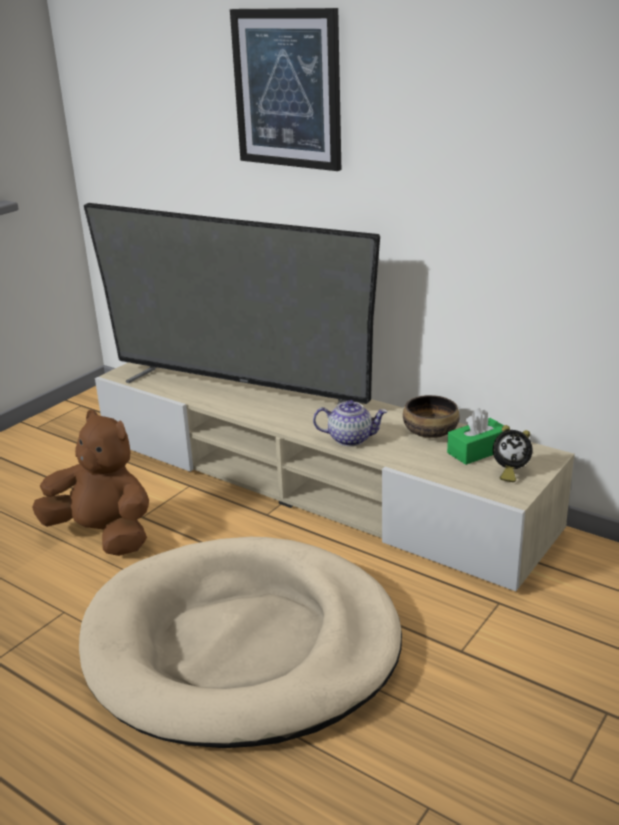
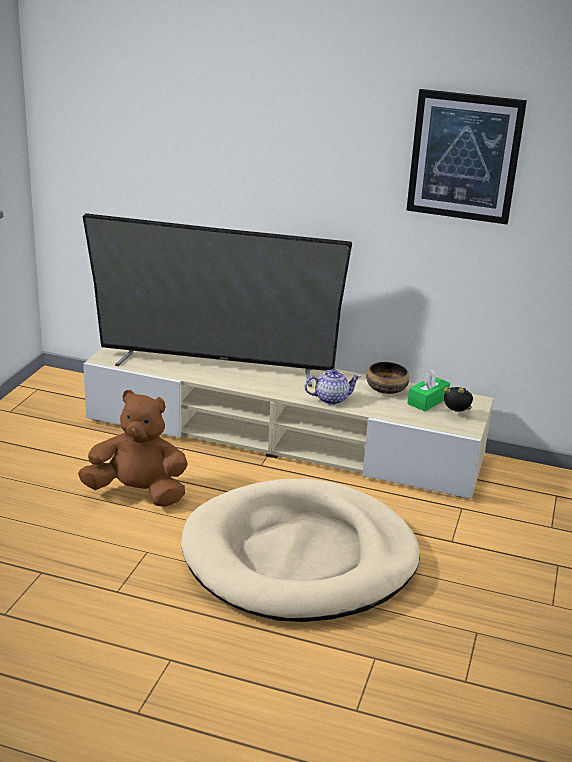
camera: 20 degrees left, 0 degrees up
picture [230,8,341,171] -> picture moved to [406,89,527,224]
alarm clock [493,425,533,482] -> alarm clock turned 135 degrees counterclockwise [444,387,473,412]

